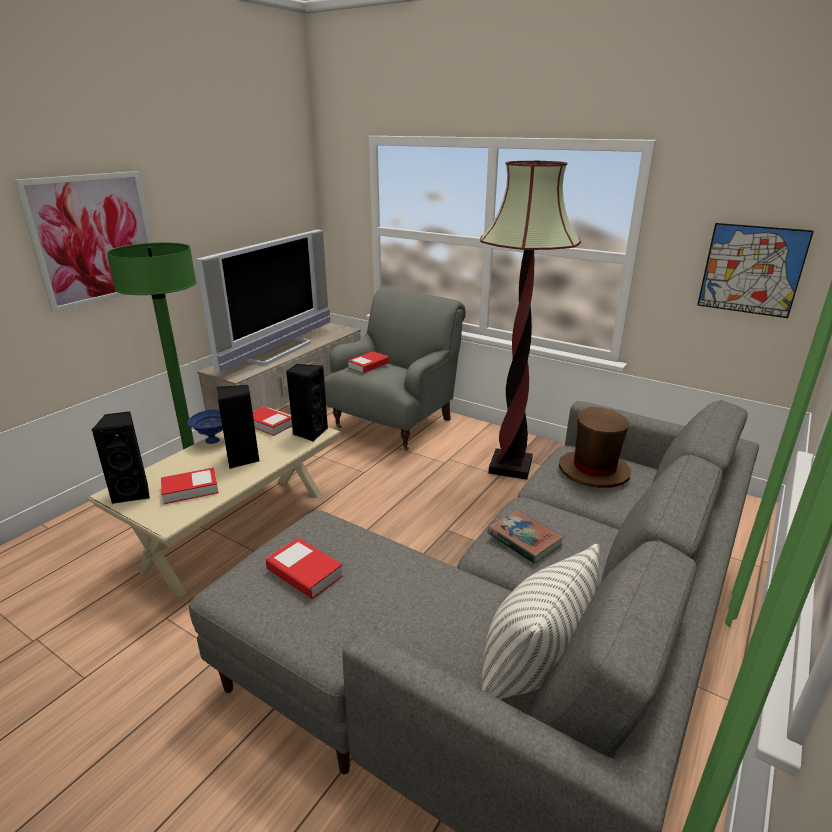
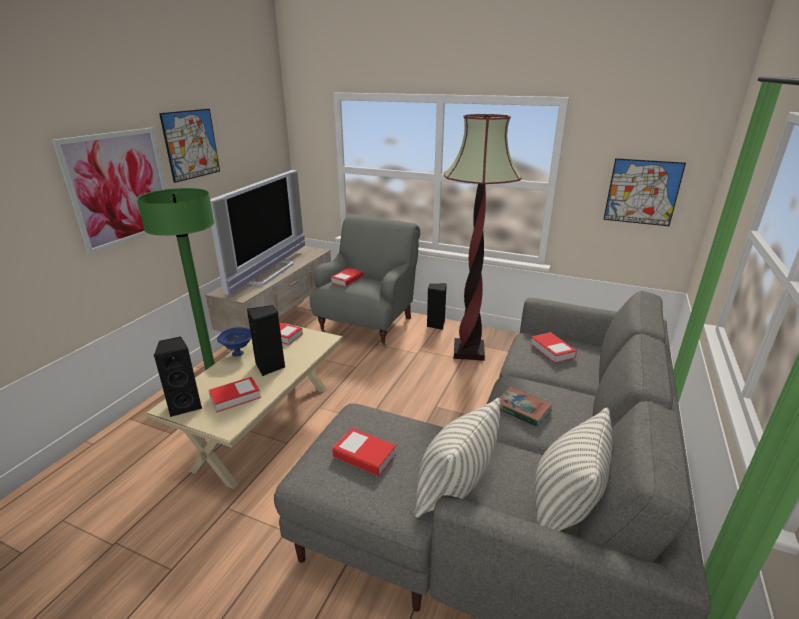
camera: 10 degrees left, 0 degrees up
black speaker [286,364,328,442] -> black speaker moved to [427,284,447,330]
brown hat [559,407,631,488] -> book [530,332,577,363]
none -> picture [159,109,220,183]
none -> pillow [414,398,501,518]

